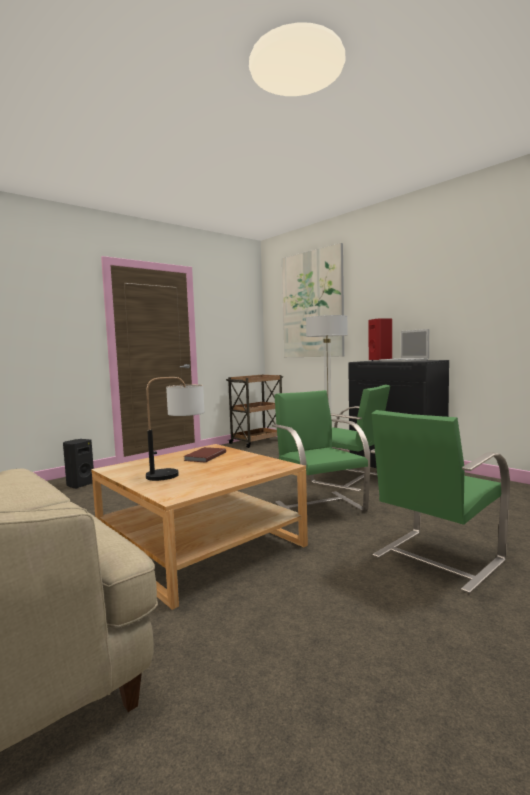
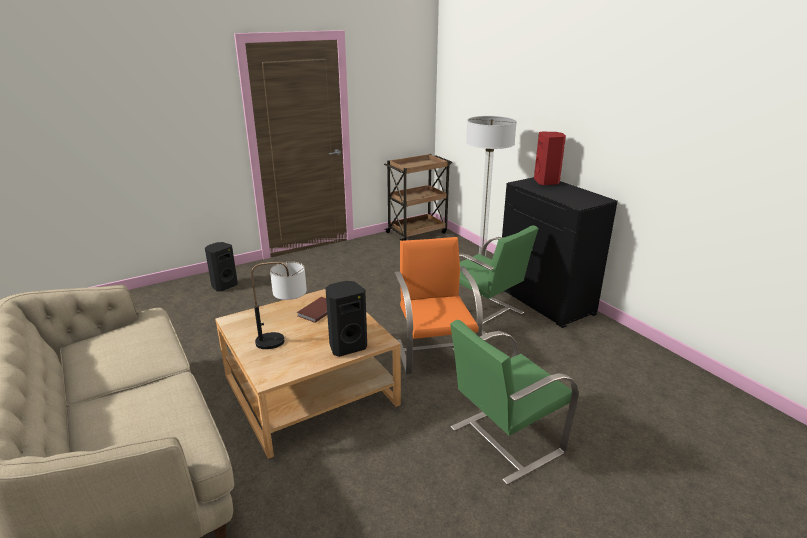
camera: 10 degrees right, 20 degrees up
green chair [272,390,370,512] -> orange chair [395,237,483,375]
picture [282,243,344,357] -> none
laptop [379,329,429,362] -> none
none -> black speaker [325,281,367,357]

